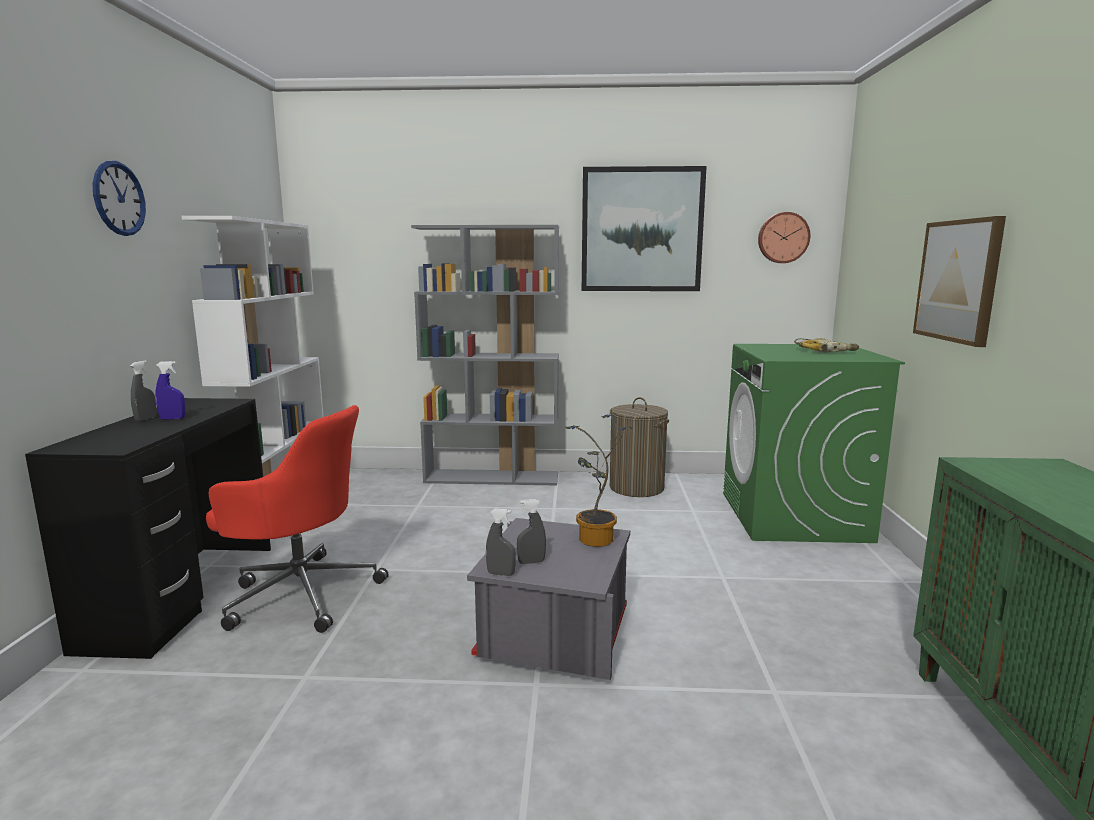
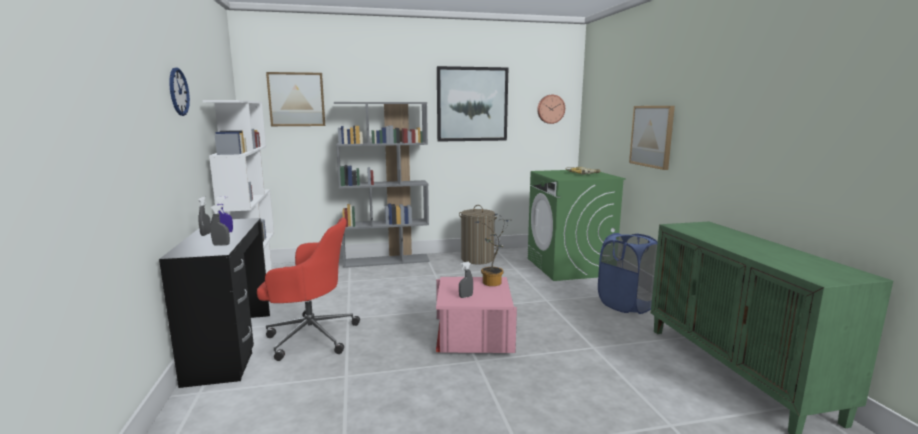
camera: 15 degrees left, 0 degrees up
grey storage box [467,518,630,680] -> pink storage box [436,277,517,353]
grey spray bottle [486,508,516,576] -> grey spray bottle moved to [210,205,230,246]
none -> picture [266,72,325,126]
none -> blue laundry basket [598,233,658,314]

